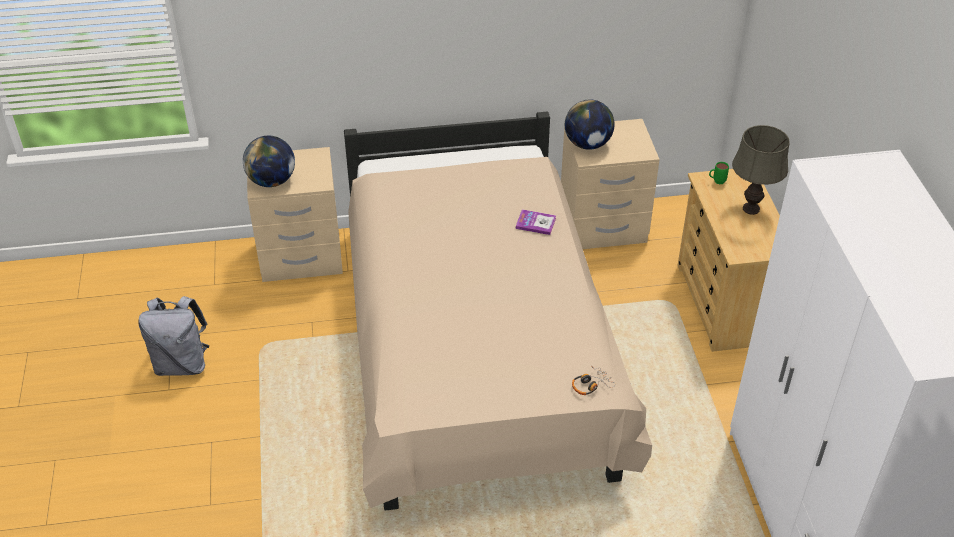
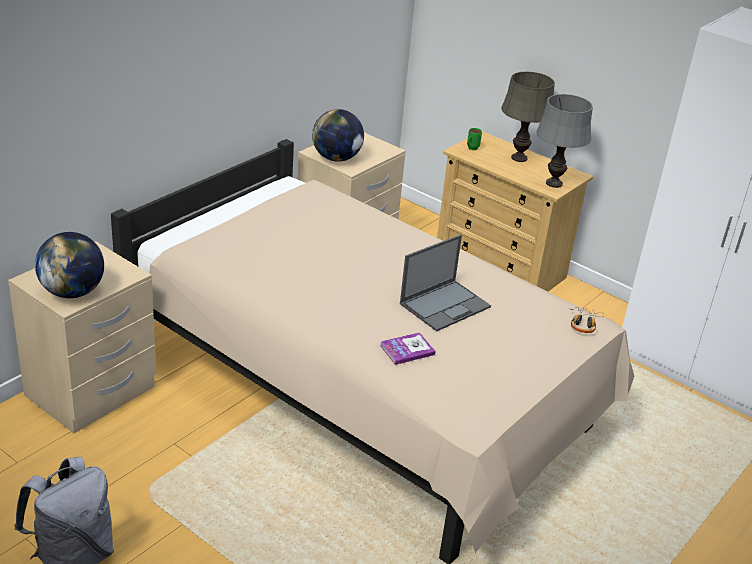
camera: 45 degrees left, 10 degrees down
book [516,209,556,235] -> book moved to [380,332,436,365]
none -> laptop [400,235,491,331]
none -> grey table lamp [536,94,593,188]

